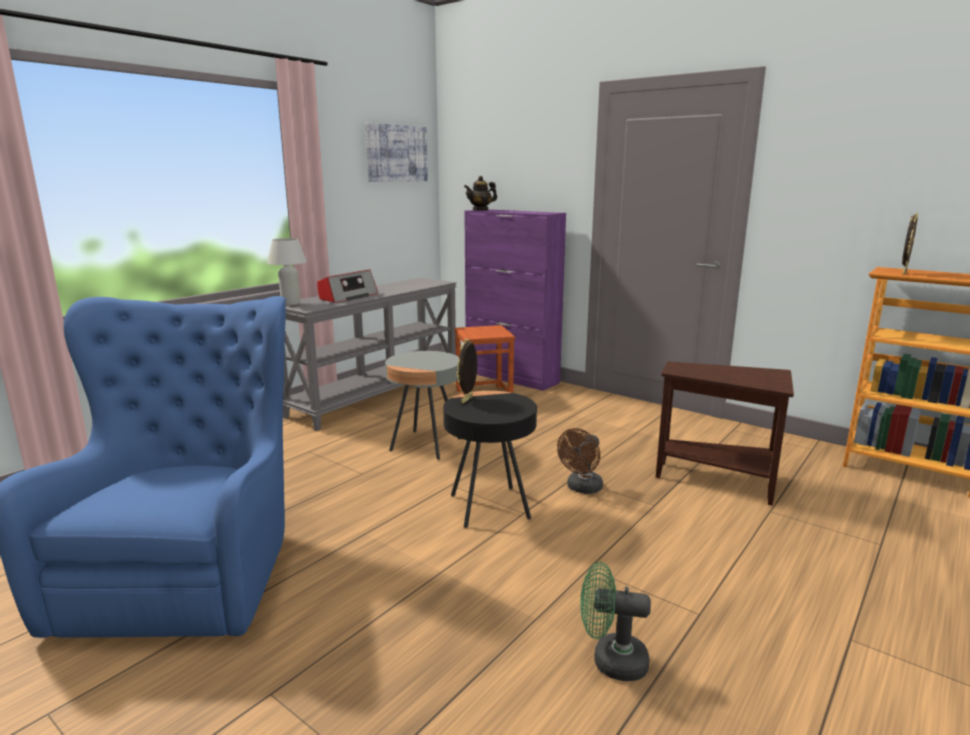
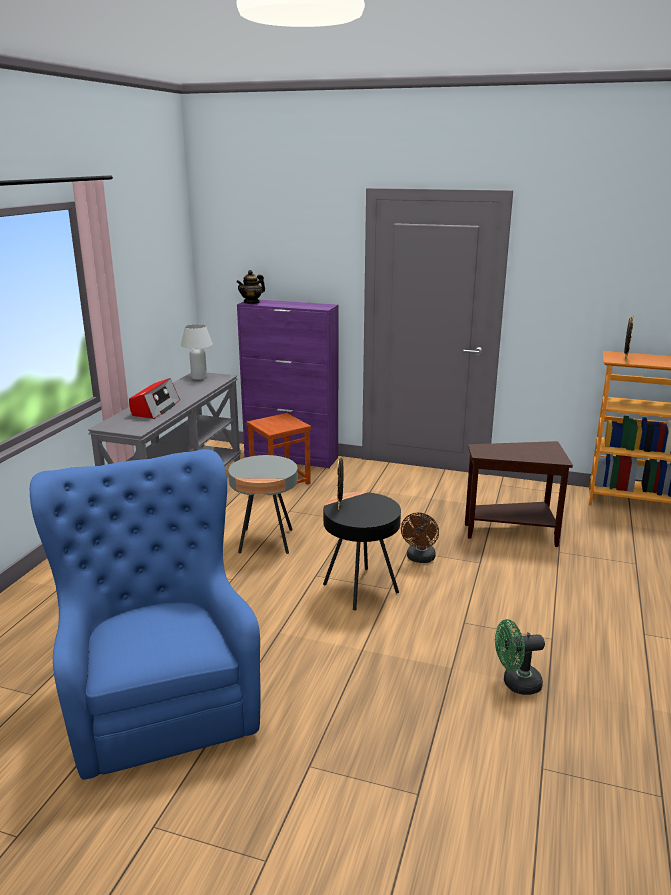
camera: 20 degrees left, 5 degrees up
white table lamp [267,238,307,305] -> white table lamp moved to [181,324,213,380]
picture [365,123,428,182] -> none

